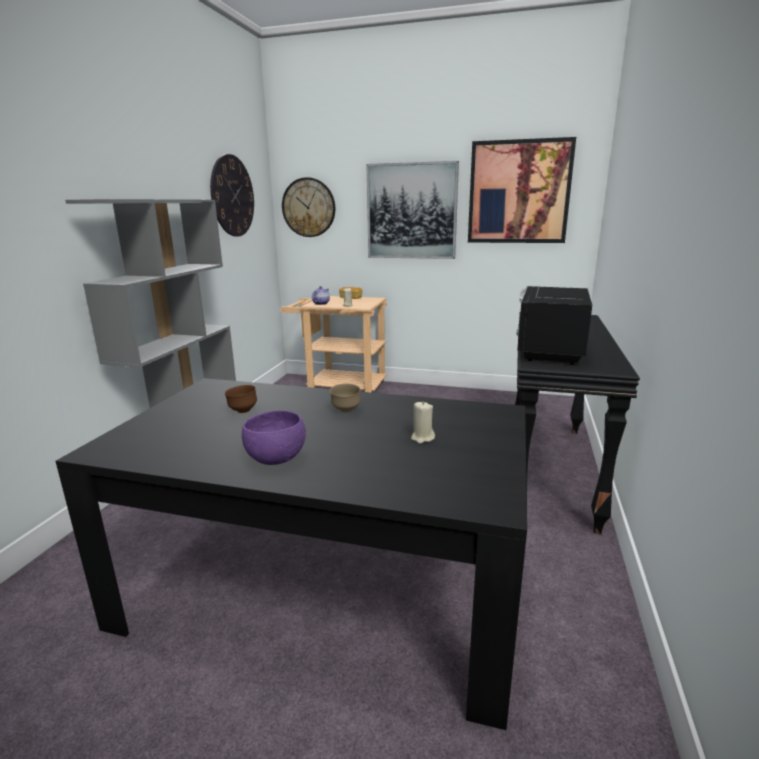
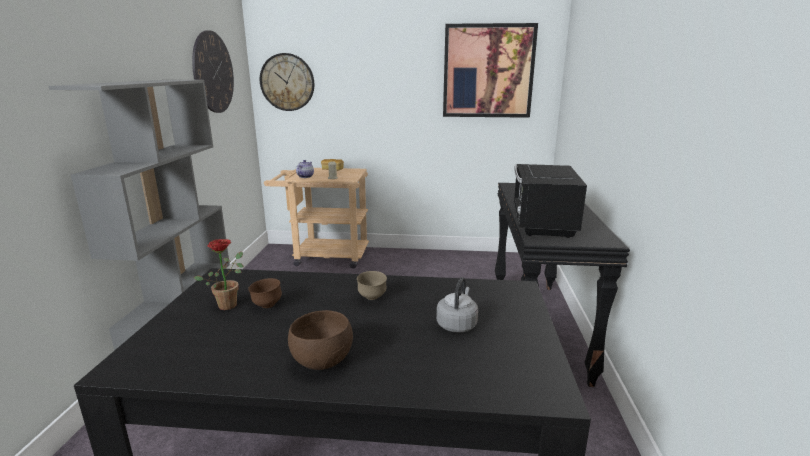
camera: 10 degrees left, 0 degrees up
purple bowl [242,410,306,465] -> brown bowl [288,310,353,370]
picture [367,161,459,259] -> none
beige candle [411,401,435,443] -> grey kettle [436,277,478,333]
none -> potted plant [193,239,244,310]

